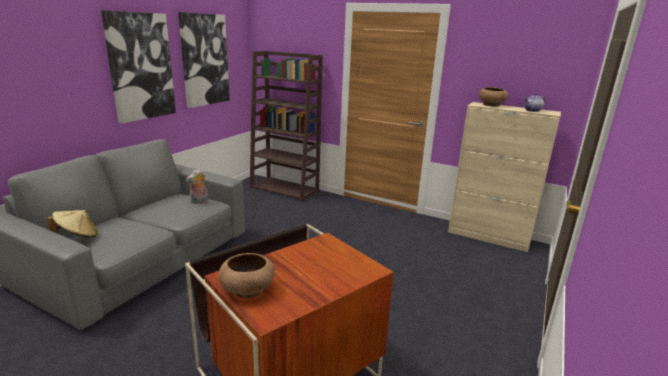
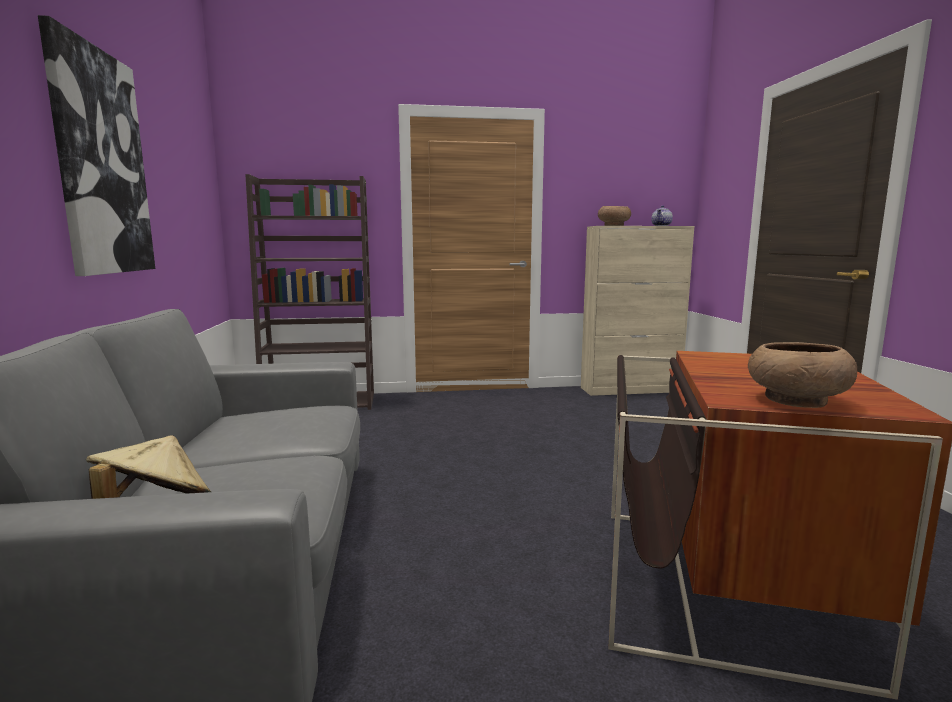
camera: 35 degrees left, 10 degrees down
picture [178,12,230,108] -> none
plush toy [186,169,208,204] -> none

